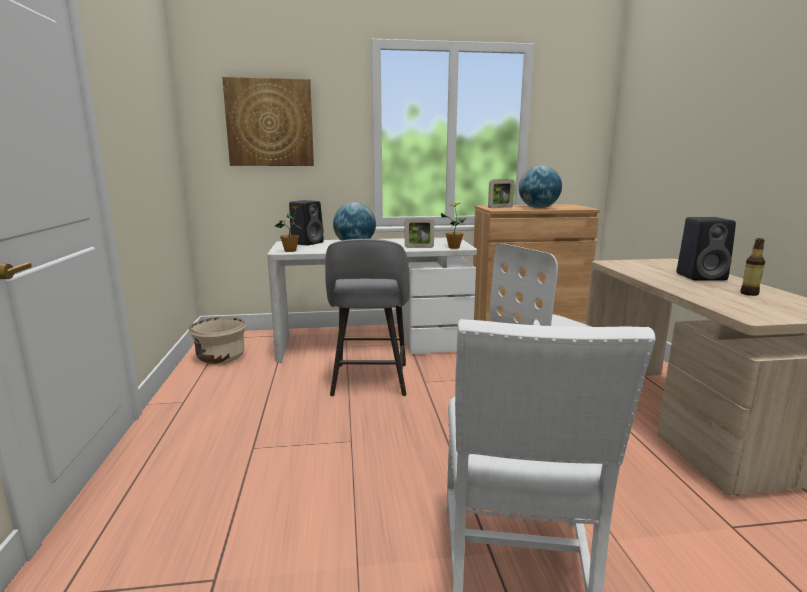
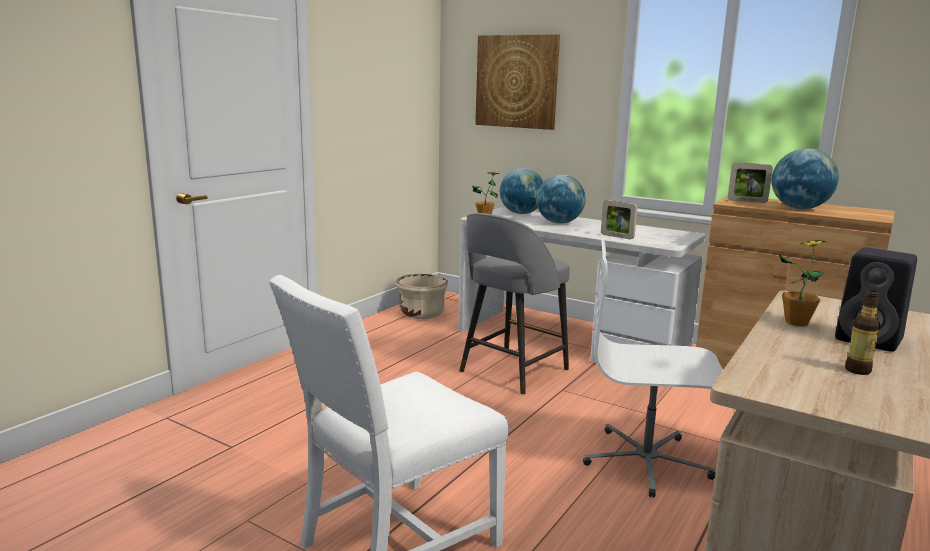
camera: 40 degrees right, 0 degrees up
black speaker [289,200,324,246] -> globe [500,168,543,214]
potted plant [441,203,467,249] -> potted plant moved to [779,240,826,326]

